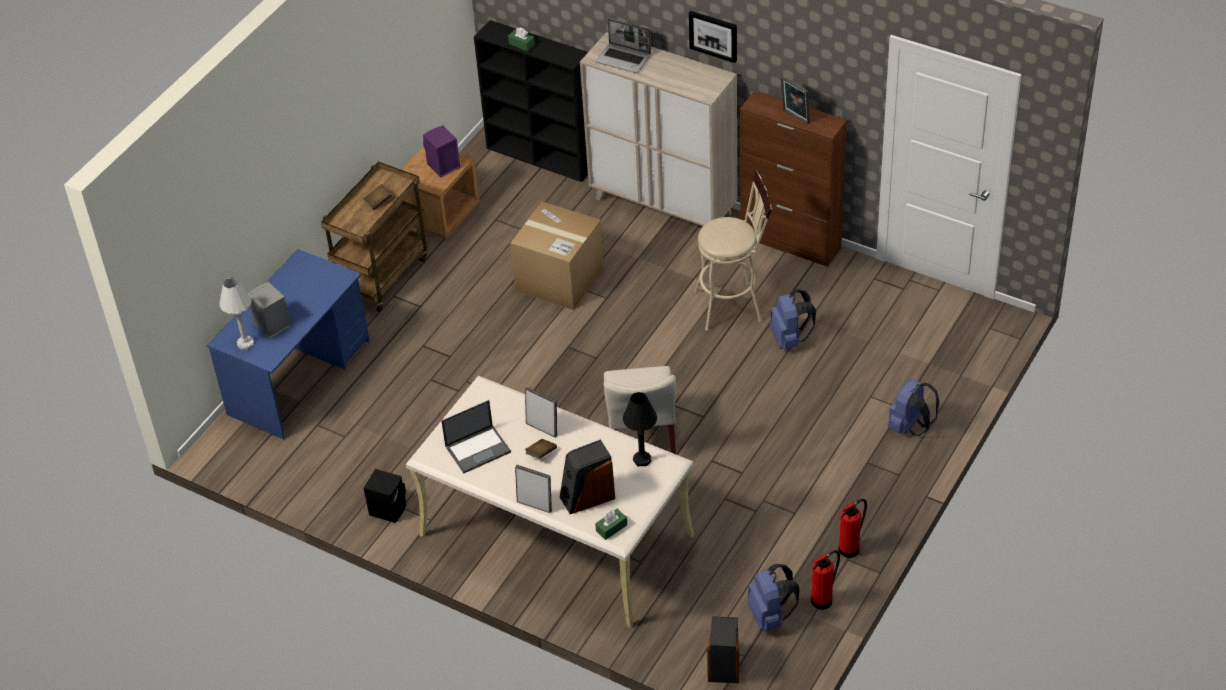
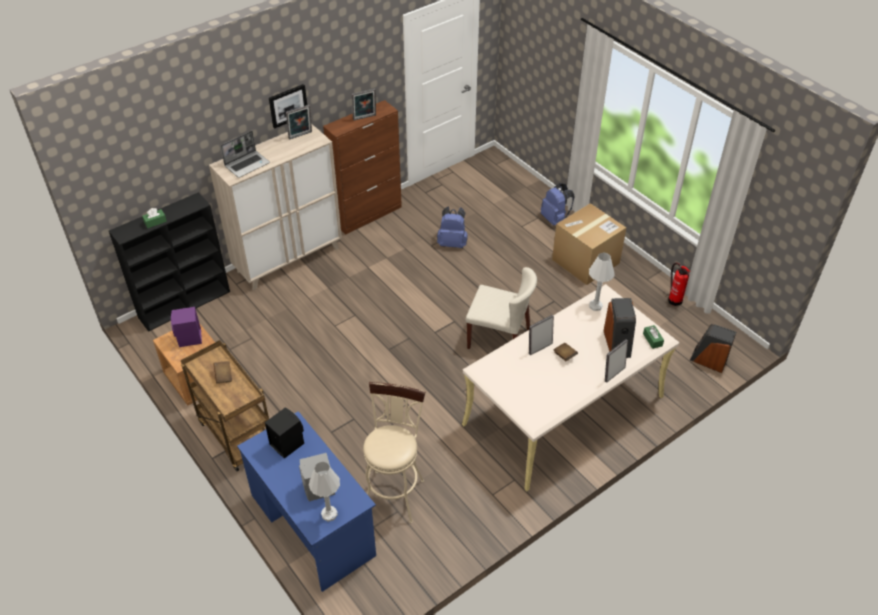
camera: 70 degrees left, 0 degrees up
black speaker [364,469,406,523] -> black speaker moved to [265,408,304,459]
laptop [441,400,511,473] -> none
cardboard box [510,202,604,310] -> cardboard box moved to [552,203,627,285]
black table lamp [623,392,657,466] -> white table lamp [589,252,615,311]
beige stool [694,169,772,331] -> beige stool moved to [363,382,425,523]
blue backpack [747,564,800,631] -> none
fire extinguisher [838,498,867,558] -> none
none -> picture frame [286,105,312,140]

